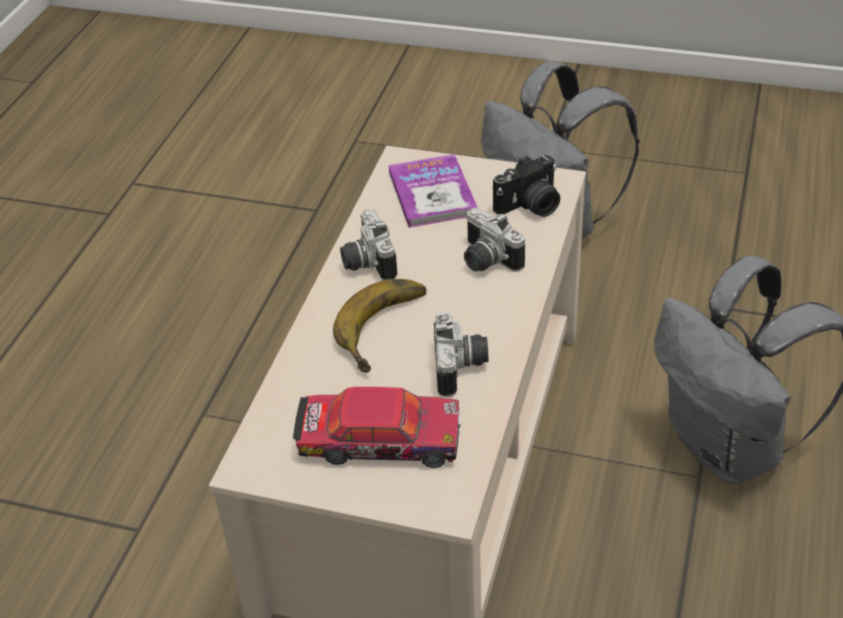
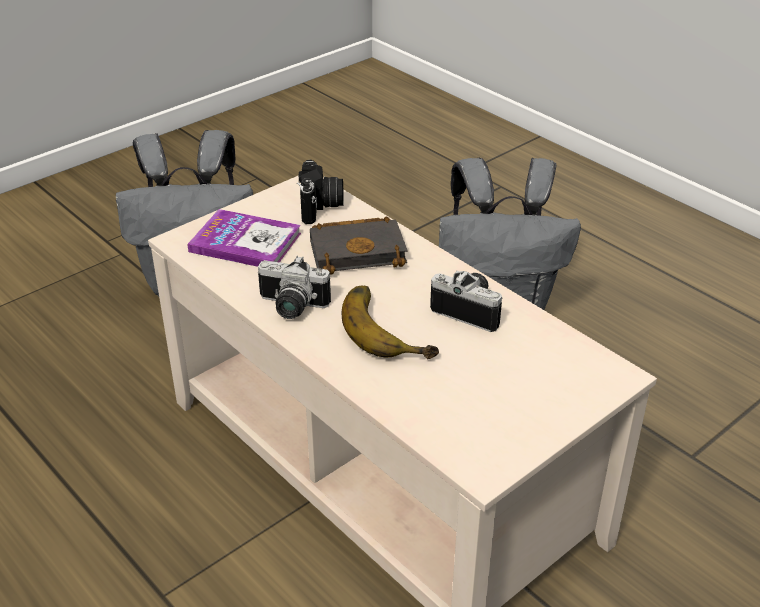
camera: 60 degrees left, 5 degrees down
toy car [293,387,461,468] -> none
camera [464,208,525,272] -> black book [310,216,407,275]

